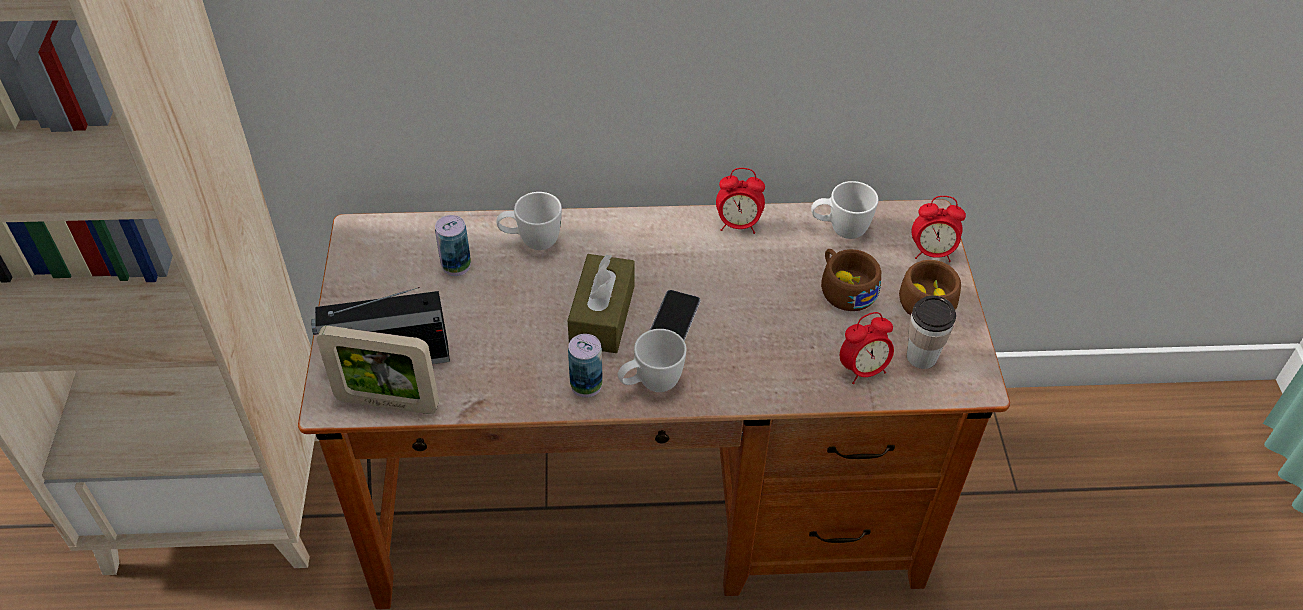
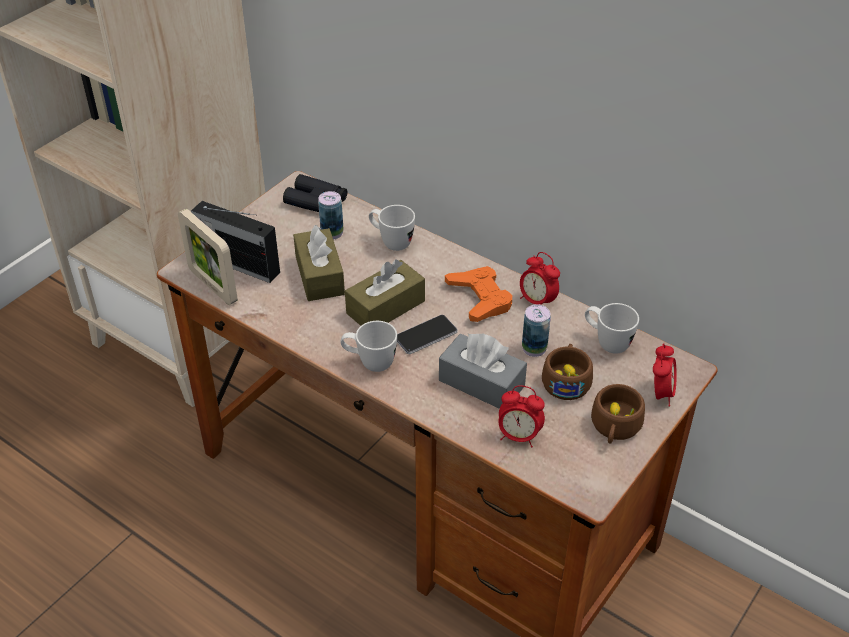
camera: 40 degrees right, 5 degrees down
can [568,334,603,398] -> can moved to [522,304,551,357]
cup [907,296,956,369] -> none
alarm clock [912,196,966,262] -> alarm clock turned 120 degrees counterclockwise [653,343,677,406]
none -> black binoculars [283,174,347,212]
none -> brown tissue box [293,224,345,301]
none -> grey tissue box [439,333,527,409]
none -> orange game controller [445,266,512,322]

